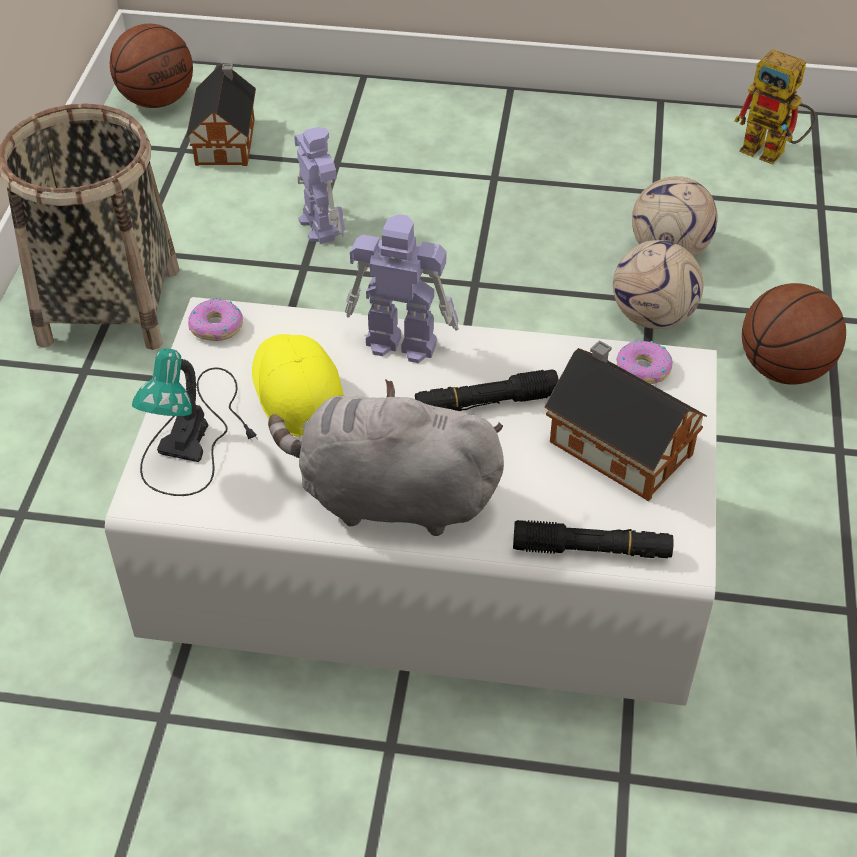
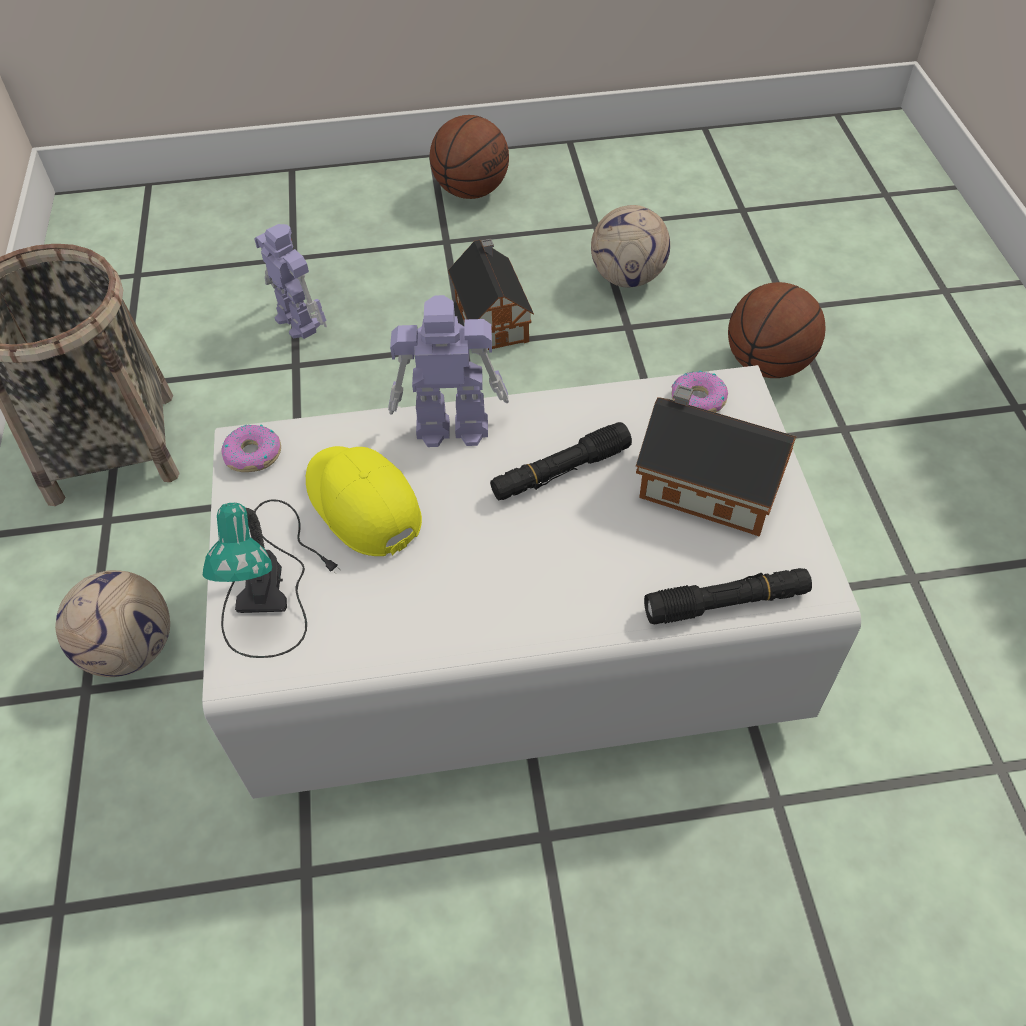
camera: 15 degrees left, 5 degrees up
basketball [110,24,193,108] -> basketball moved to [430,115,509,199]
toy house [186,64,256,166] -> toy house moved to [448,239,534,350]
grey plush toy [268,379,504,536] -> none
football [613,240,704,329] -> football moved to [55,570,170,677]
toy robot [734,49,816,165] -> none

